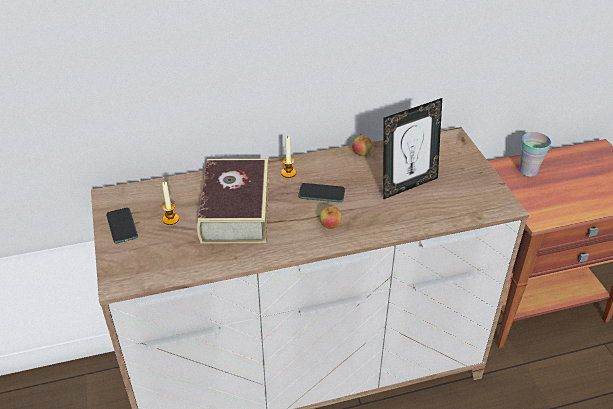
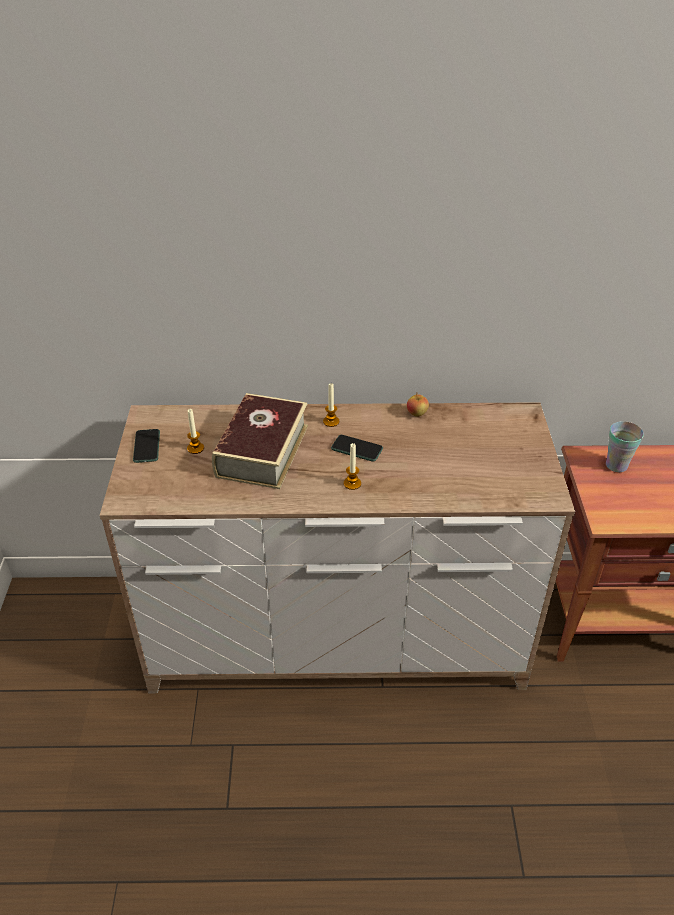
camera: 15 degrees right, 0 degrees up
apple [320,206,342,229] -> candle [344,443,361,490]
picture frame [383,98,442,200] -> none

